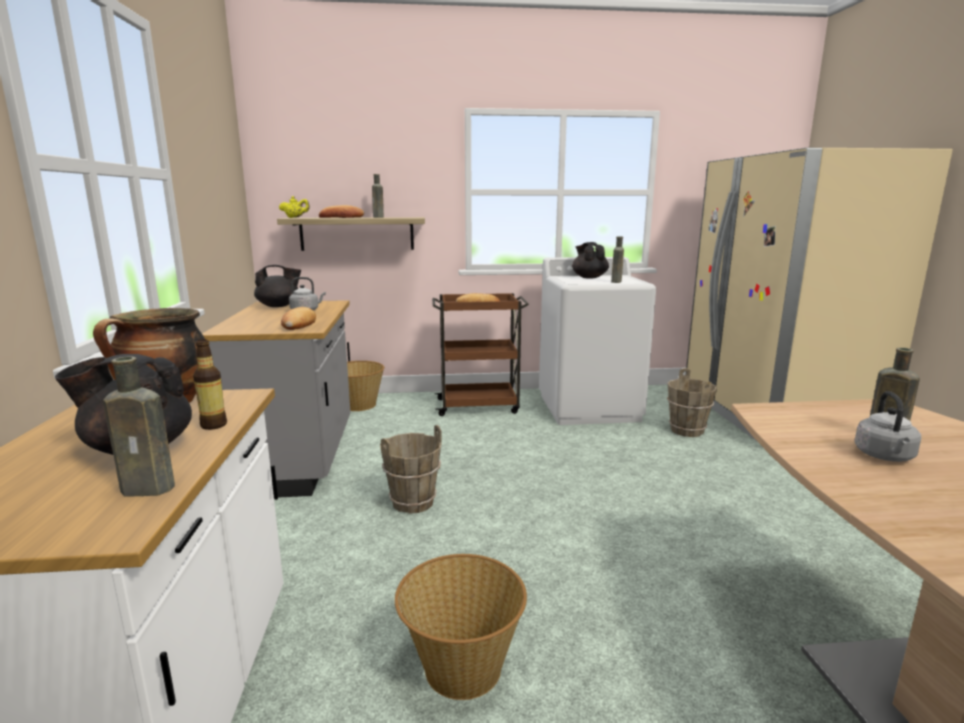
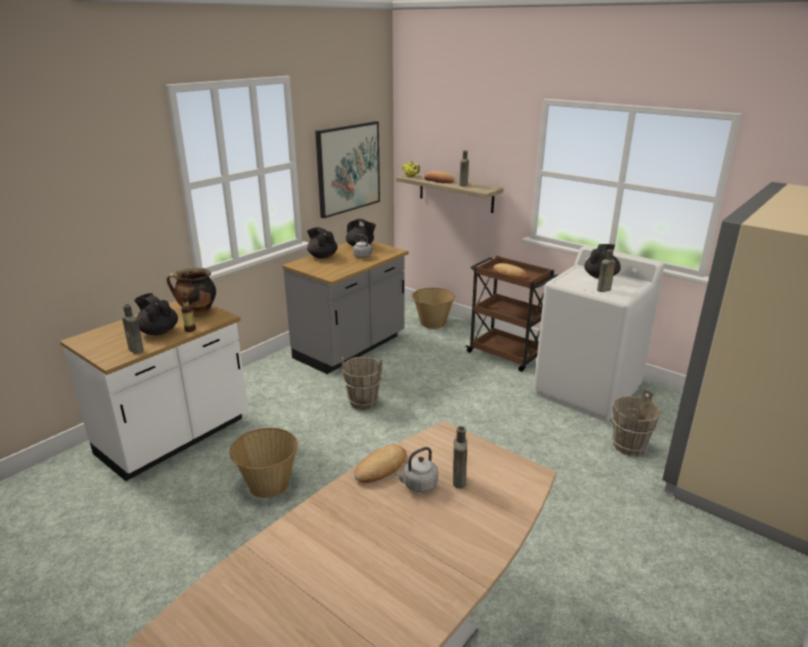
camera: 45 degrees right, 10 degrees up
bread [281,307,316,330] -> bread moved to [354,444,407,483]
none -> black teapot [307,227,338,259]
none -> picture [315,121,380,218]

